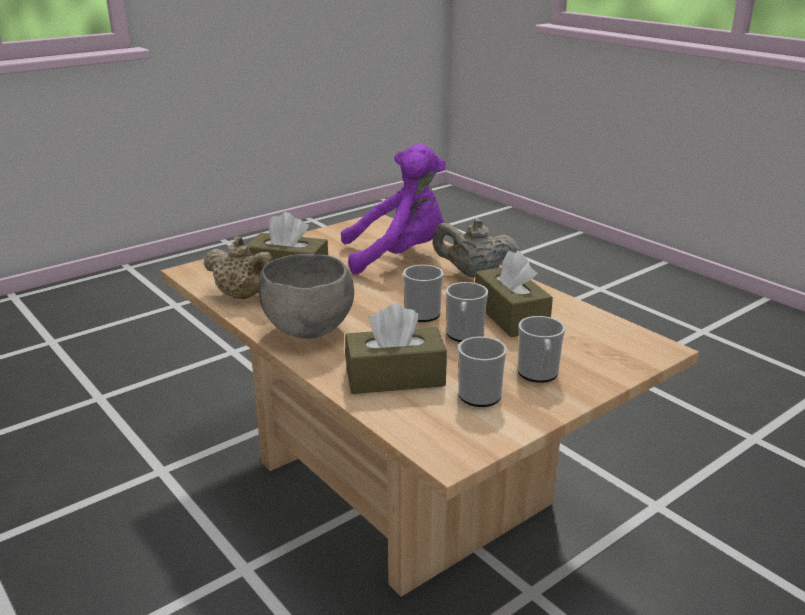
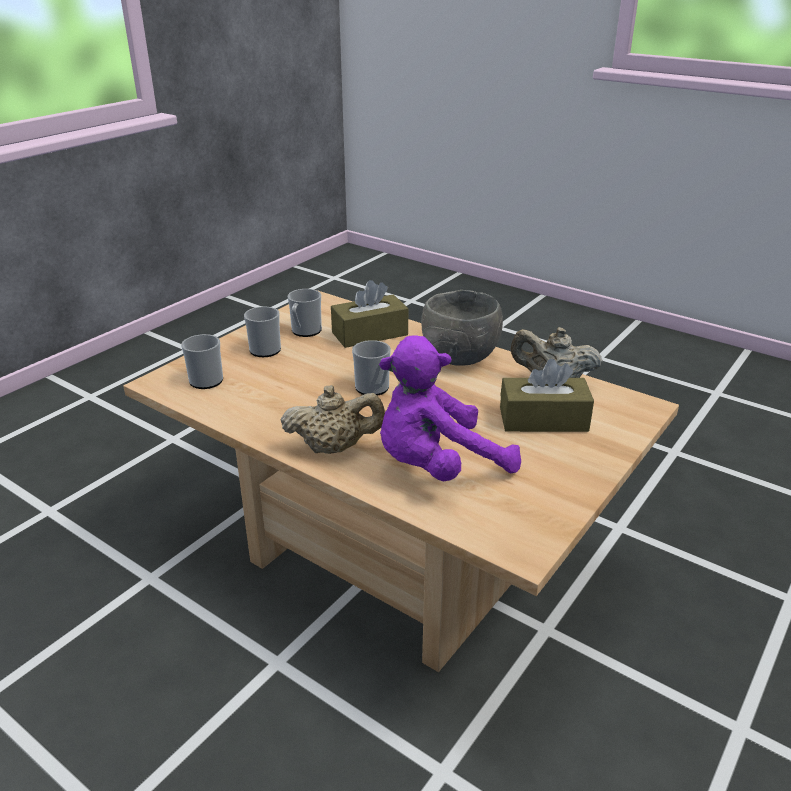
camera: 165 degrees right, 5 degrees up
mug [446,282,488,342] -> mug moved to [181,334,223,389]
brown tissue box [475,250,553,337] -> none

